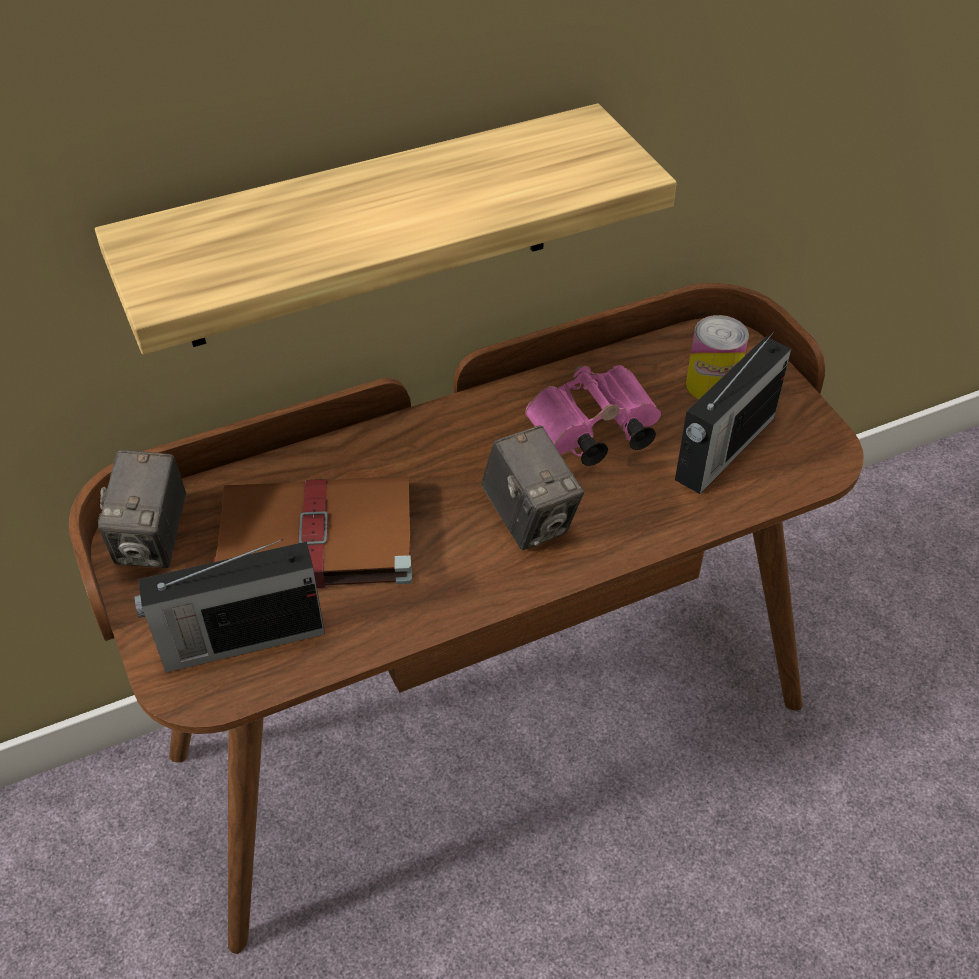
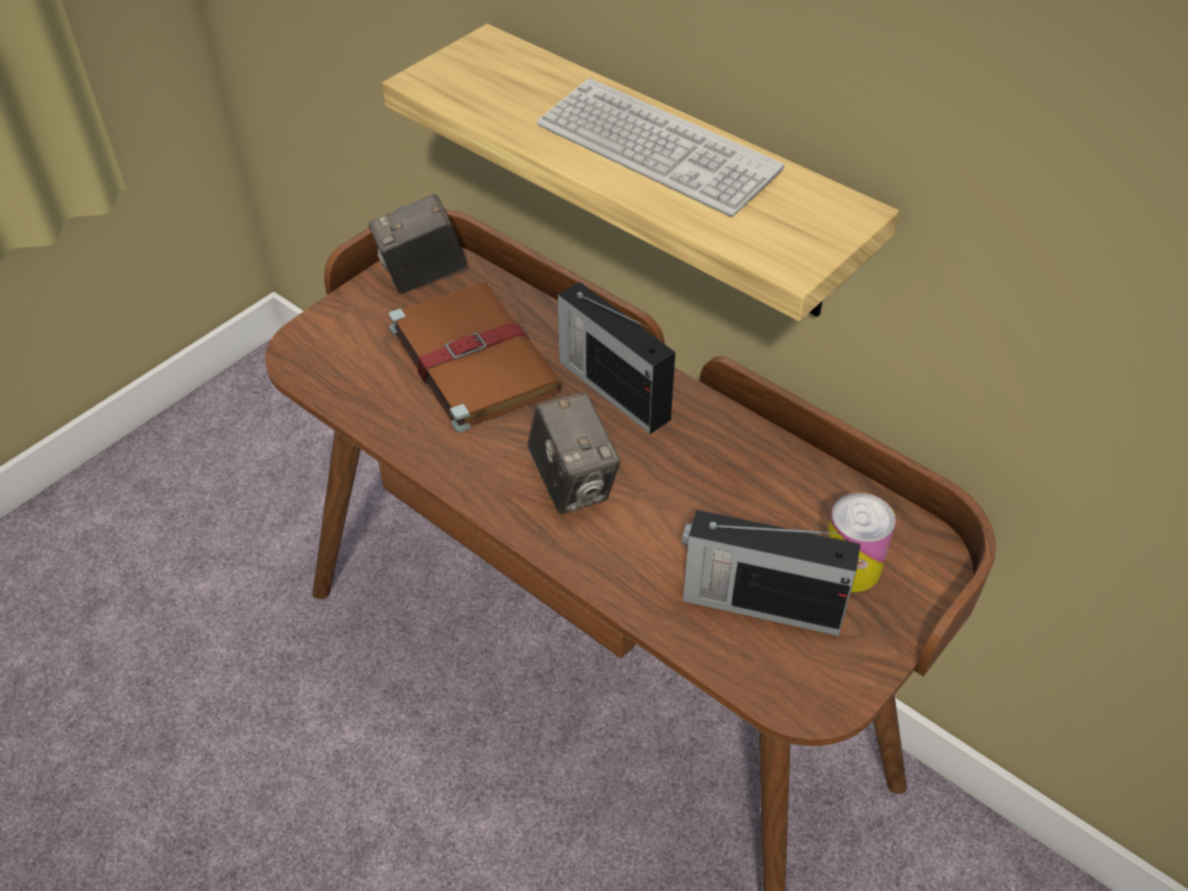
camera: 65 degrees right, 0 degrees up
radio [134,539,325,672] -> radio moved to [558,282,675,434]
camera [481,425,584,550] -> camera turned 60 degrees counterclockwise [527,392,620,514]
pink binoculars [525,365,661,466] -> none
none -> keyboard [537,78,784,217]

